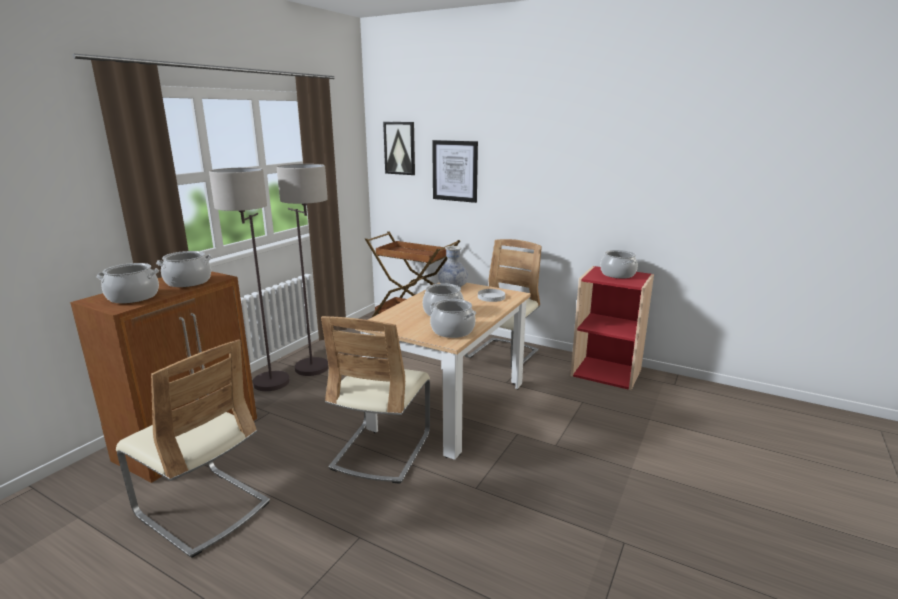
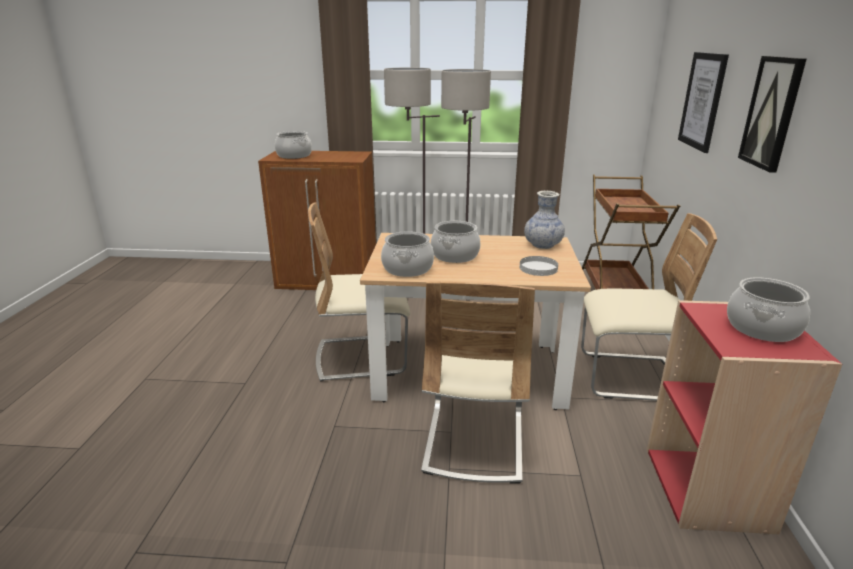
camera: 65 degrees right, 5 degrees up
beige chair [116,339,270,558] -> beige chair moved to [421,281,535,484]
cooking pot [156,251,212,287] -> none
picture [383,122,415,175] -> picture moved to [738,56,806,173]

